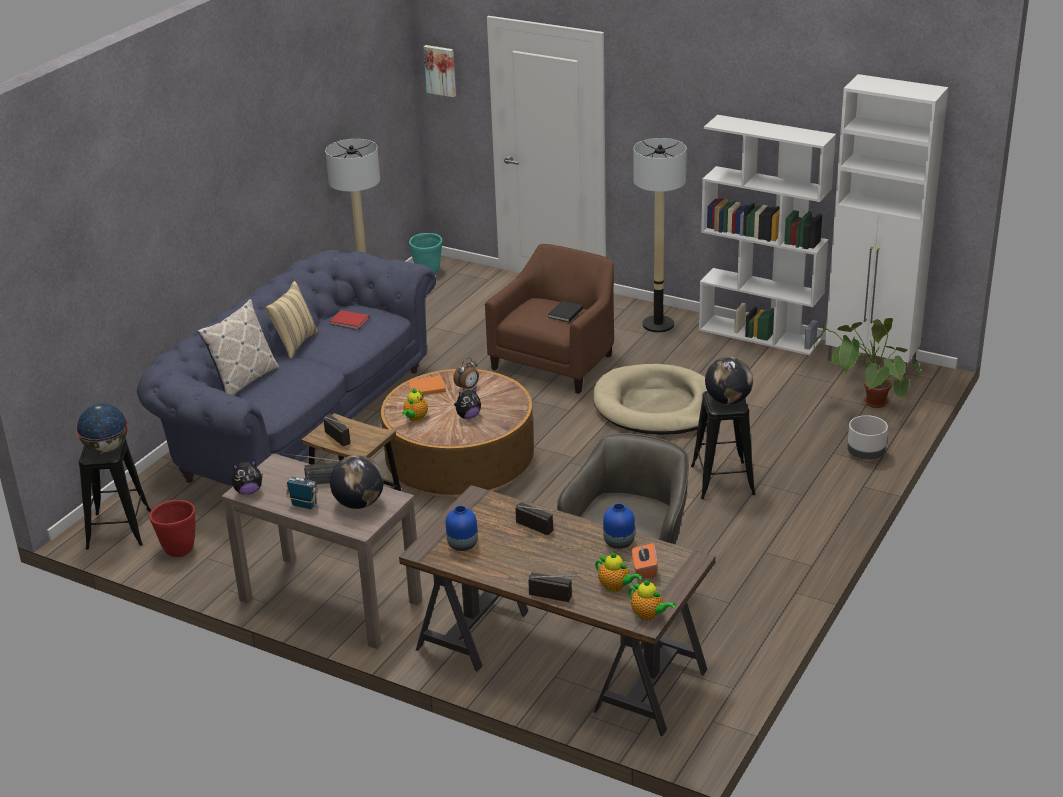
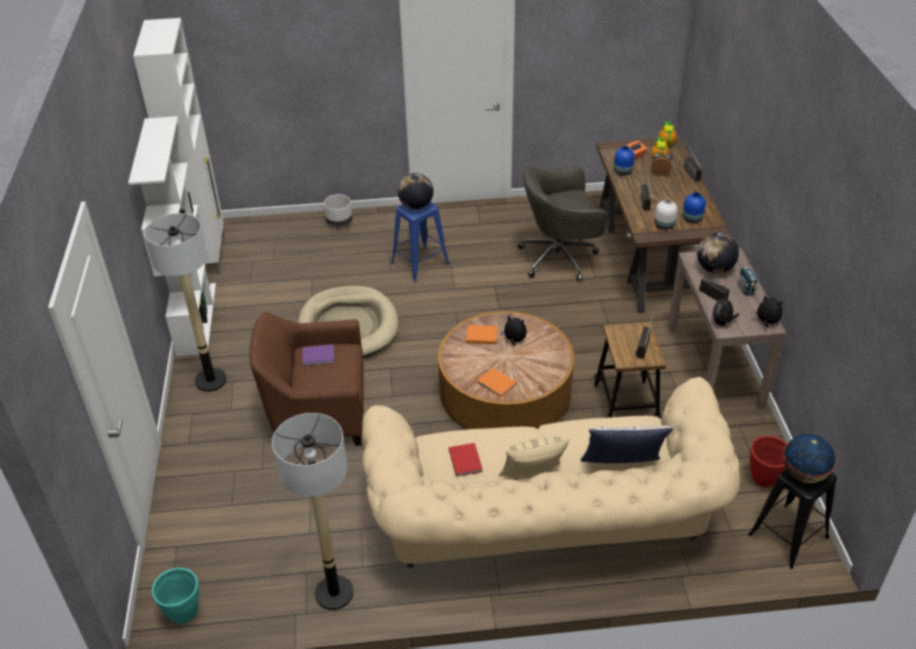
camera: 125 degrees left, 10 degrees up
blue sofa [137,250,436,486] -> beige sofa [362,377,740,568]
teapot [402,388,428,422] -> none
picture [423,45,456,97] -> none
alarm clock [453,358,479,391] -> alarm clock moved to [651,149,672,176]
black book [548,301,583,322] -> purple book [302,345,334,366]
black stool [691,391,756,499] -> blue stool [391,202,450,282]
potted plant [814,318,922,408] -> none
none -> orange book [466,325,498,344]
none -> white vase [655,199,678,230]
none -> plush toy [712,294,739,326]

